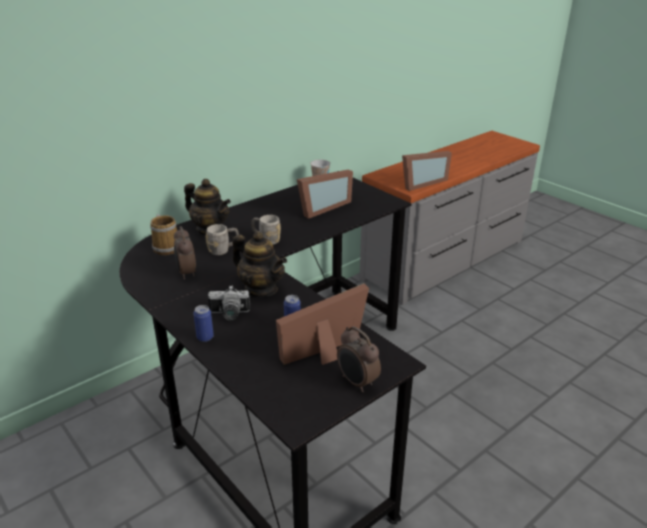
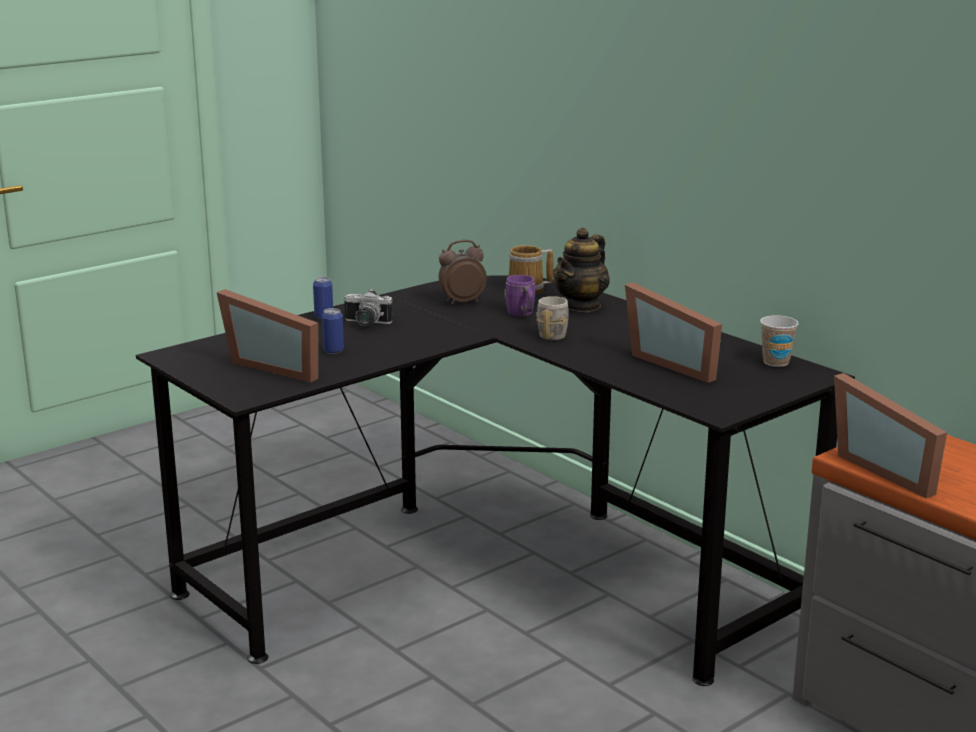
camera: 90 degrees right, 10 degrees down
grey mug [206,224,239,255] -> purple mug [504,275,535,316]
camera [208,285,250,320] -> camera turned 75 degrees counterclockwise [344,289,393,326]
teapot [232,232,287,297] -> none
picture frame [276,283,369,365] -> picture frame turned 150 degrees clockwise [217,289,318,383]
alarm clock [337,326,381,392] -> none

